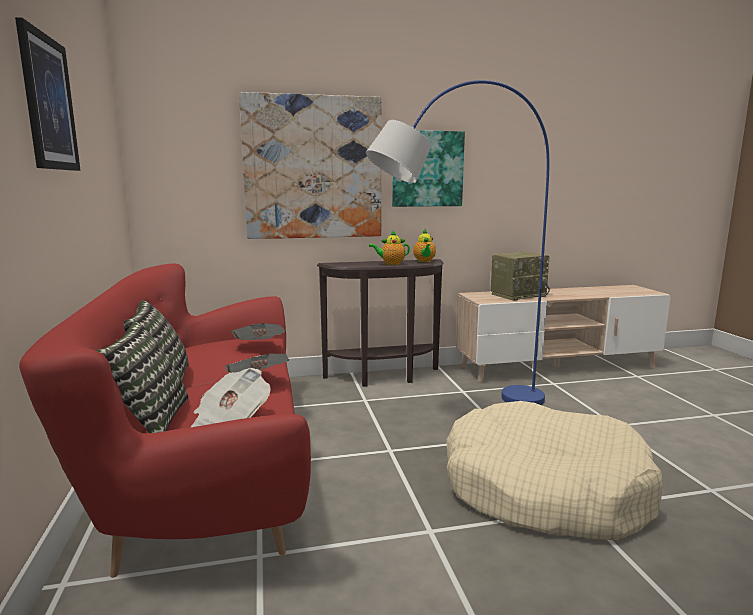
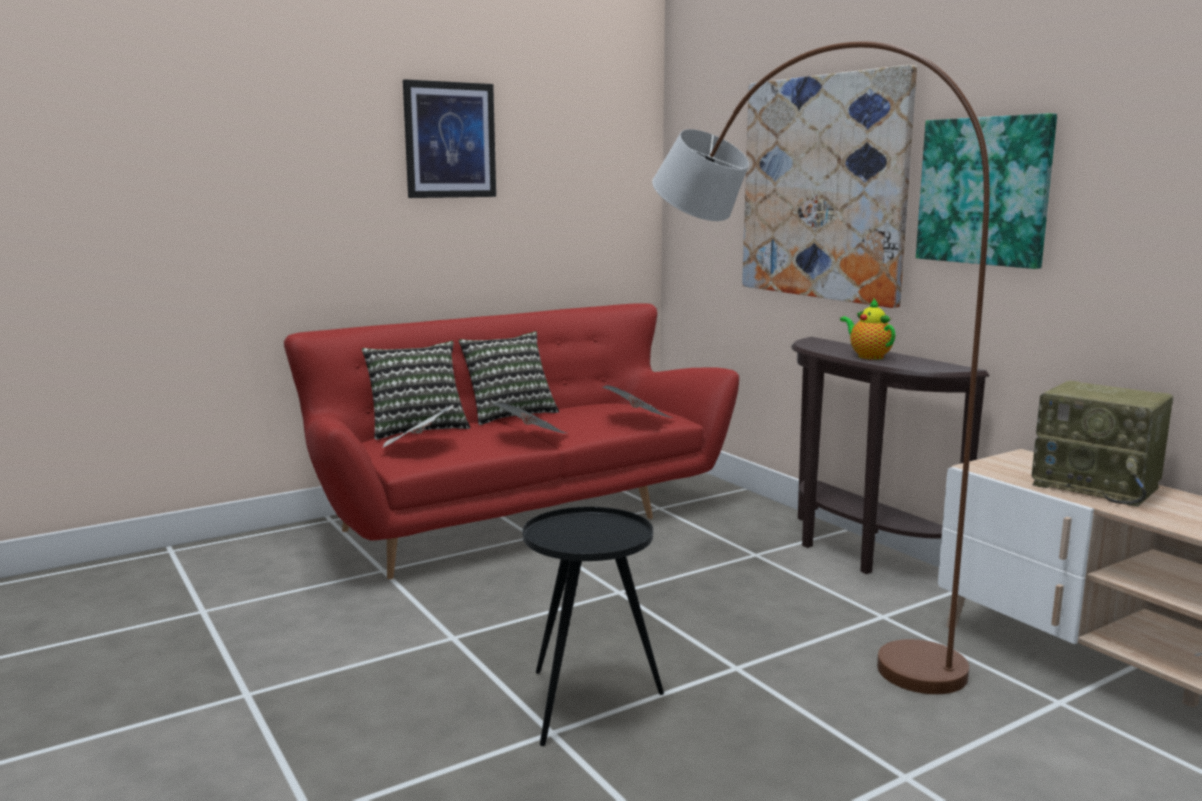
camera: 70 degrees right, 0 degrees up
blue floor lamp [366,80,549,405] -> brown floor lamp [652,41,990,694]
teapot [413,229,436,262] -> none
beige dog bed [446,401,664,540] -> black side table [523,507,664,746]

